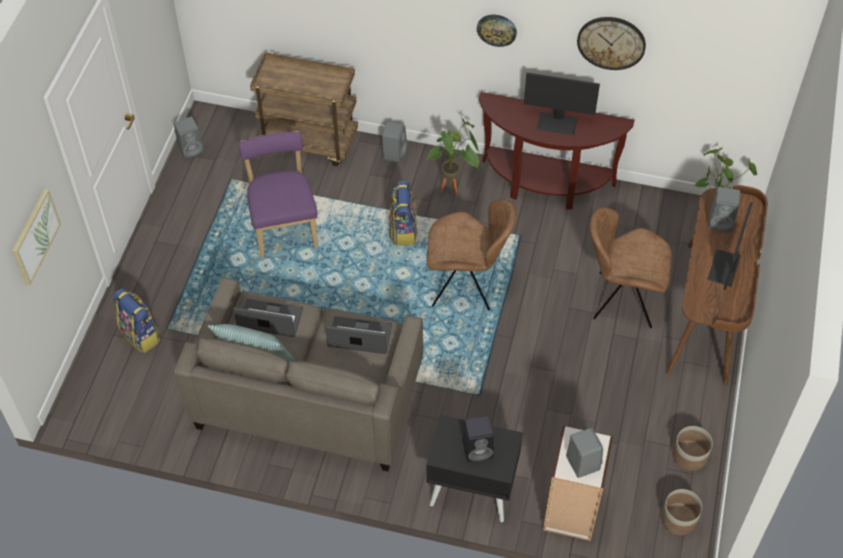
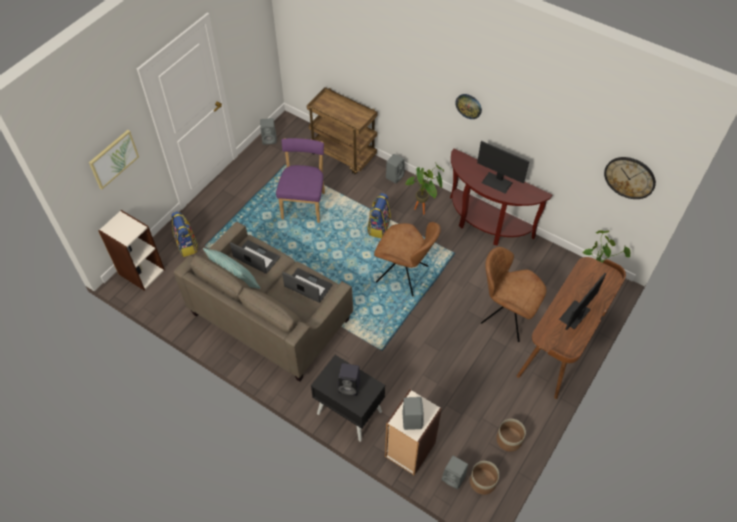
camera: 20 degrees right, 0 degrees up
wall clock [577,17,646,70] -> wall clock moved to [604,157,656,199]
grey speaker [708,187,740,232] -> grey speaker moved to [441,456,468,489]
none -> bookcase [98,210,165,290]

